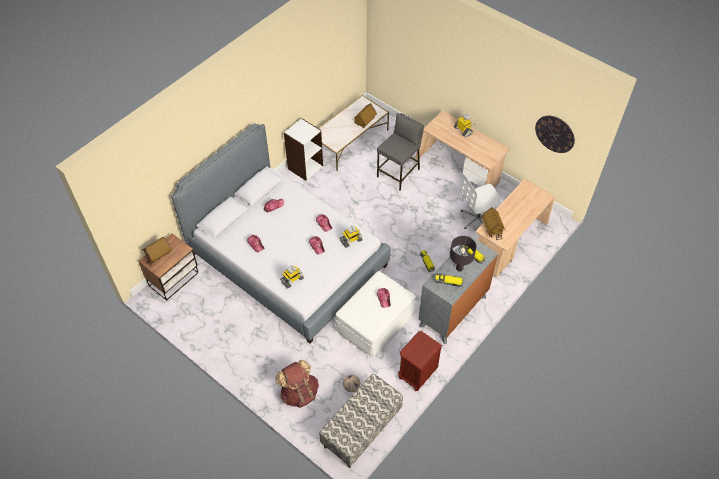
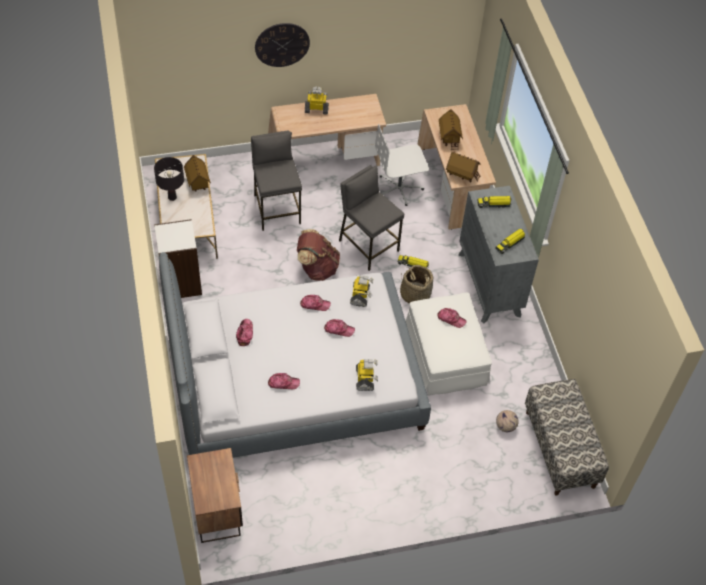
camera: 55 degrees left, 0 degrees up
toy house [142,237,172,267] -> toy house moved to [439,109,463,151]
brown backpack [275,360,319,408] -> brown backpack moved to [297,229,340,281]
brown nightstand [398,331,442,391] -> none
black table lamp [450,236,476,271] -> black table lamp moved to [154,157,184,201]
white office chair [460,174,503,229] -> white office chair turned 60 degrees clockwise [375,124,429,206]
wall clock [535,116,575,153] -> wall clock moved to [255,23,310,67]
none -> grey stool [339,165,405,271]
none -> basket [400,265,433,304]

